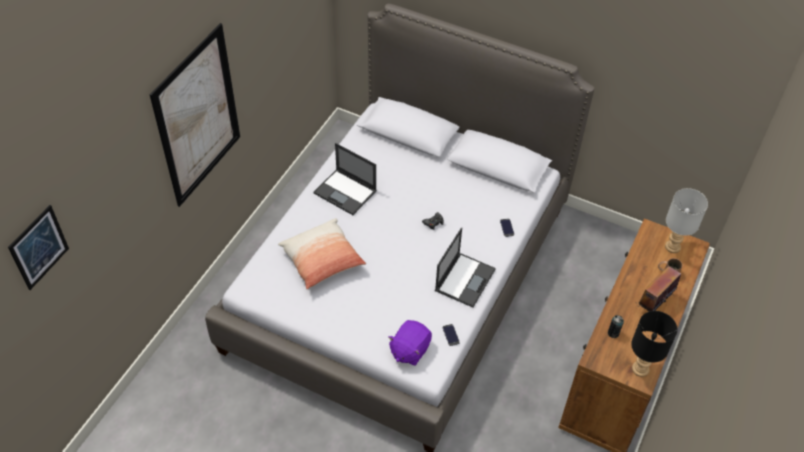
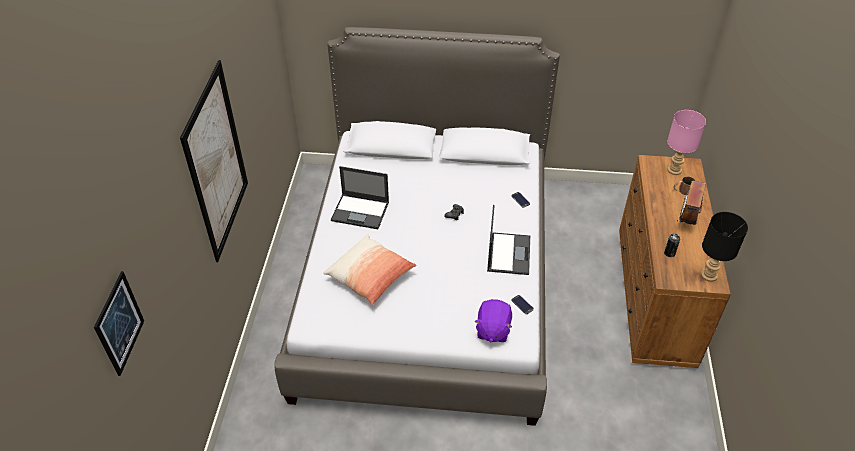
camera: 20 degrees left, 5 degrees down
grey table lamp [665,188,708,253] -> pink table lamp [667,110,706,175]

